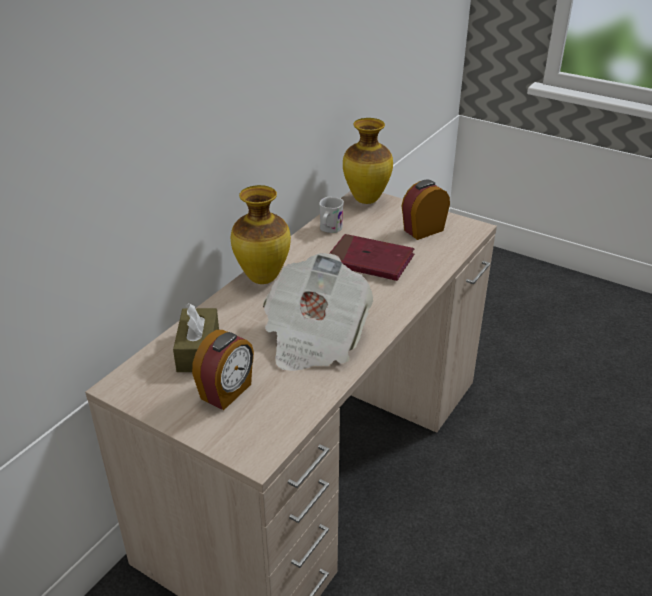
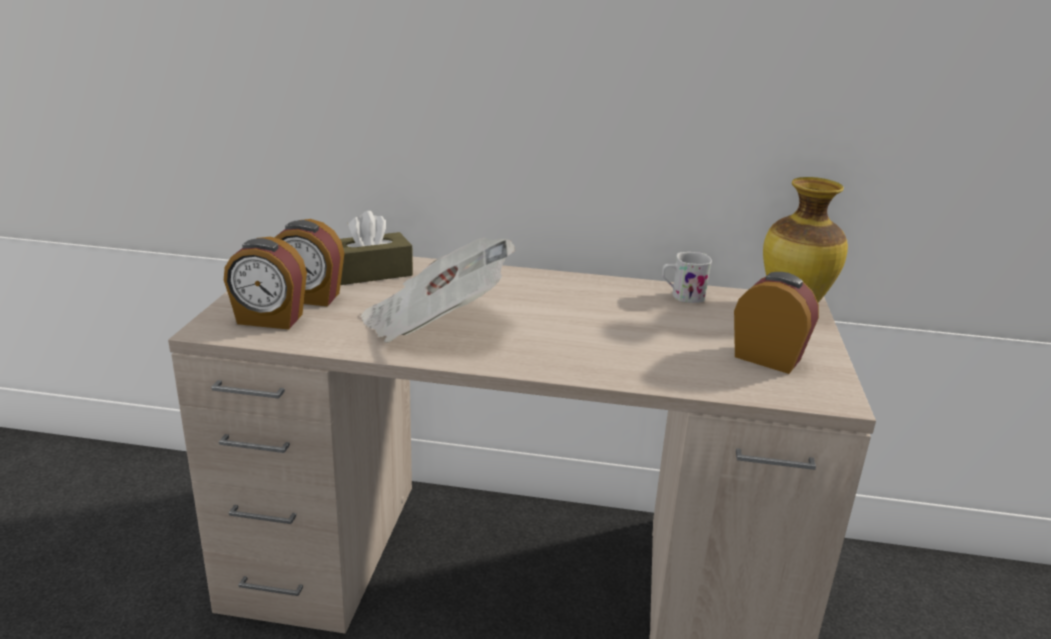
camera: 65 degrees right, 10 degrees down
vase [231,185,291,284] -> none
red book [329,234,415,281] -> none
none -> alarm clock [224,237,307,330]

